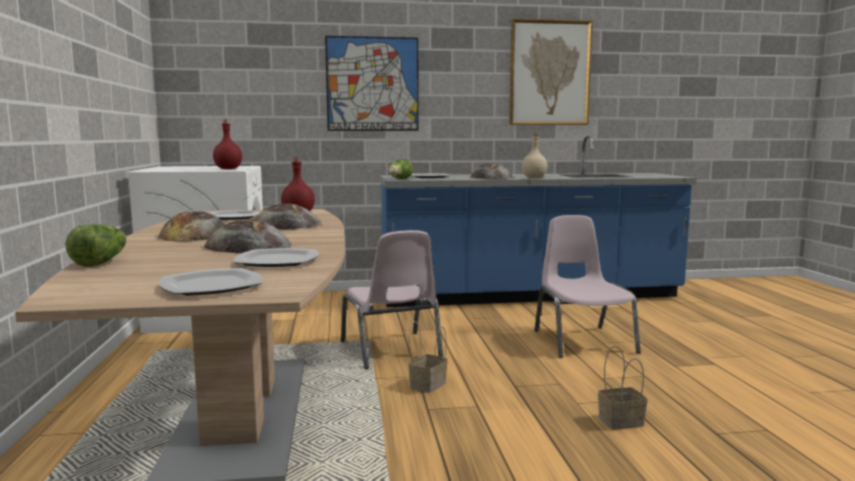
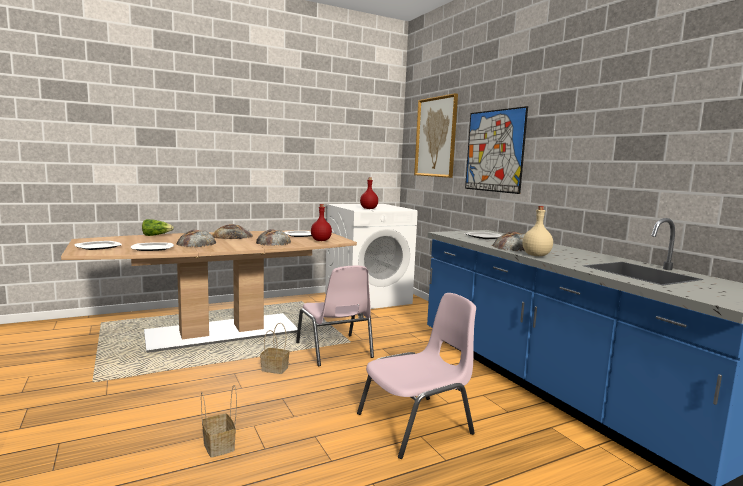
camera: 70 degrees right, 0 degrees up
pink chair [341,230,443,369] -> pink chair turned 75 degrees counterclockwise [296,266,374,366]
lettuce [388,159,413,179] -> none
picture [509,18,593,125] -> picture moved to [414,93,458,178]

